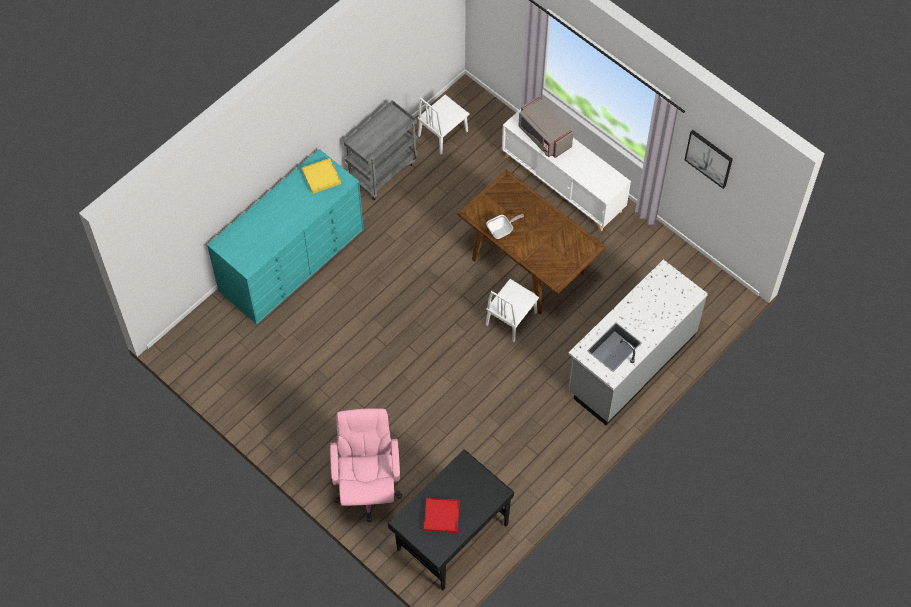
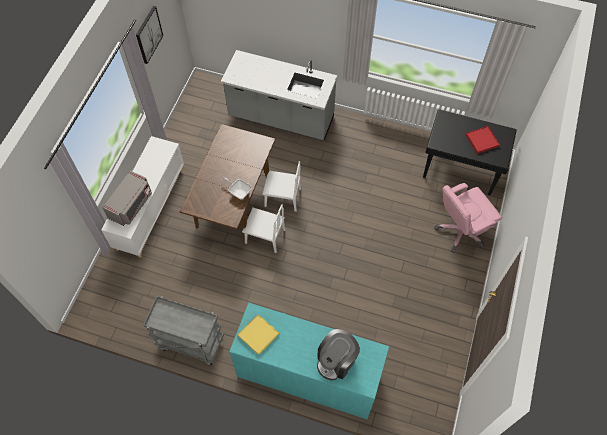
camera: 115 degrees left, 0 degrees up
white chair [418,94,470,154] -> white chair moved to [242,204,286,253]
none -> coffee machine [317,329,360,380]

